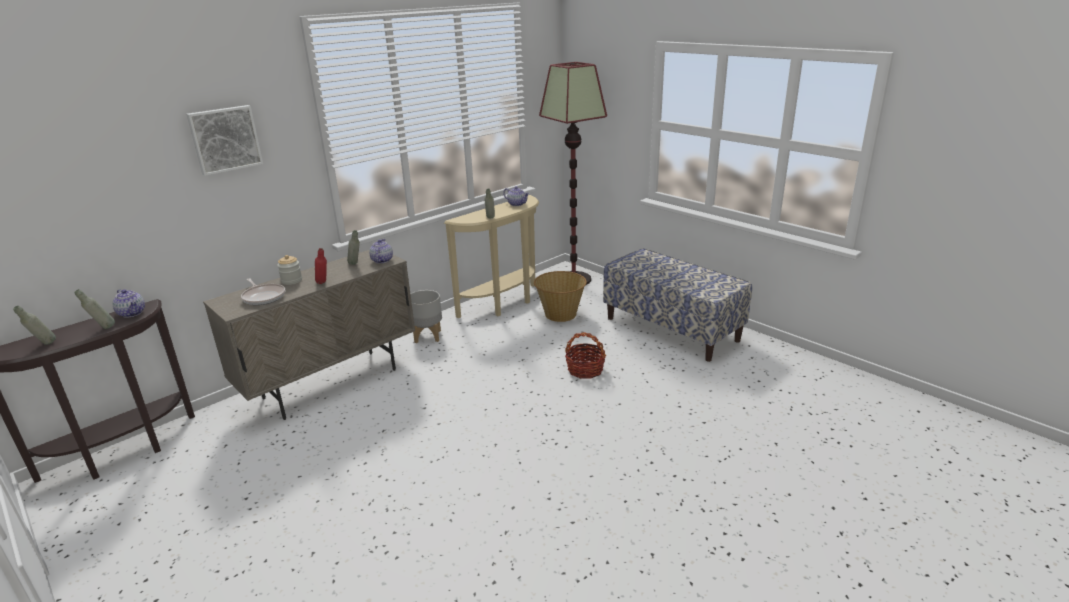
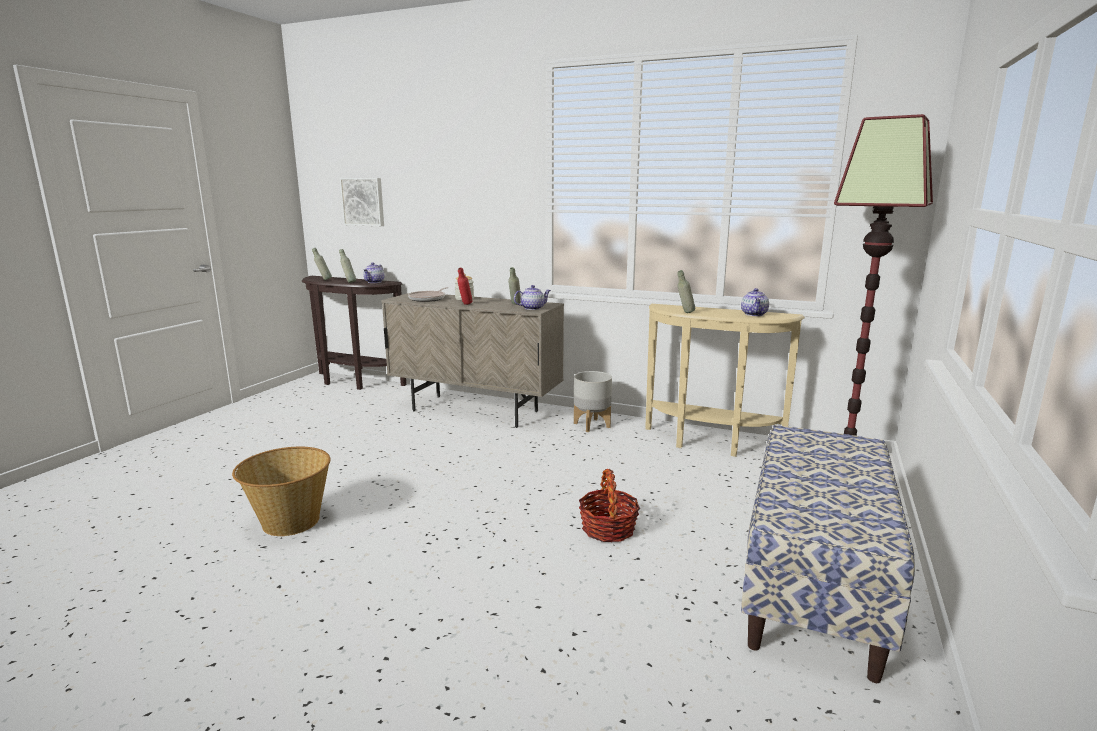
camera: 65 degrees right, 10 degrees down
picture [186,105,263,176] -> picture moved to [340,178,384,226]
basket [534,271,587,322] -> basket moved to [232,447,331,536]

